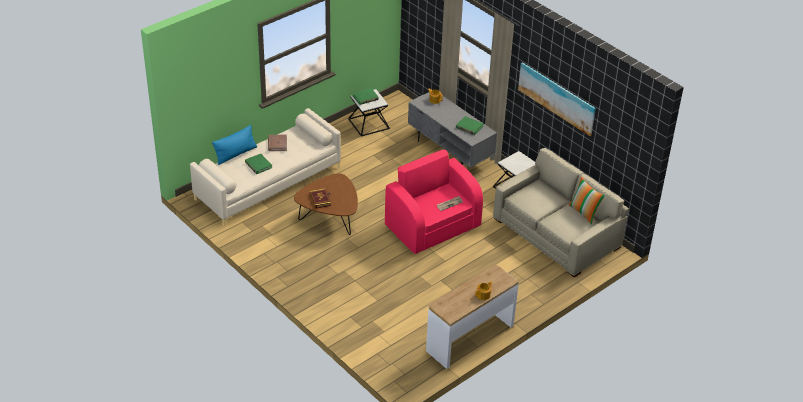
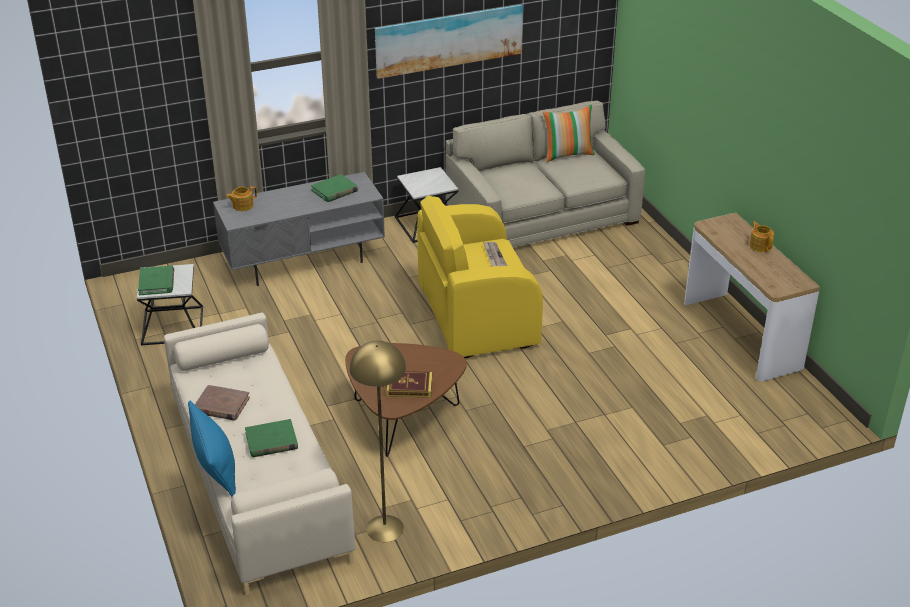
camera: 70 degrees left, 5 degrees down
pink armchair [385,149,483,254] -> yellow armchair [417,196,543,358]
none -> yellow floor lamp [350,341,406,542]

